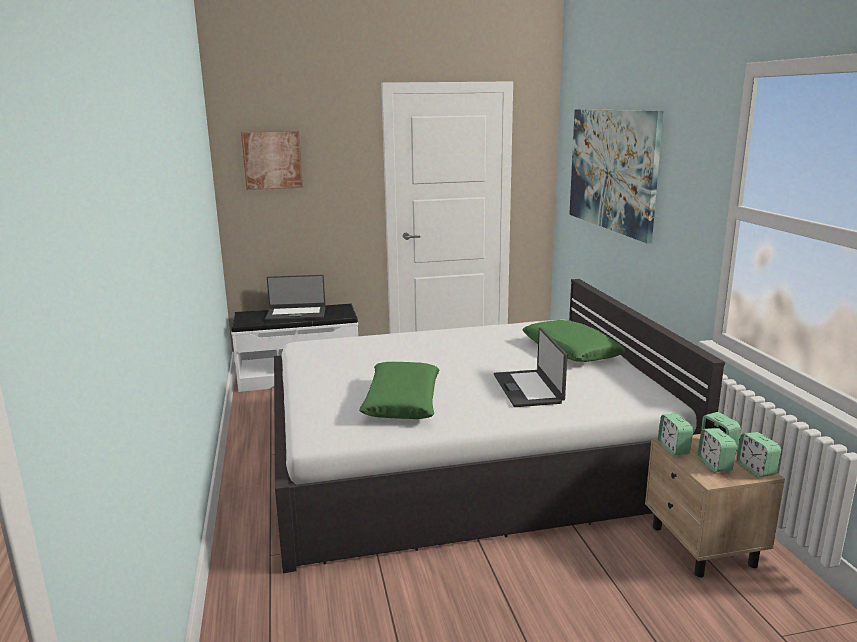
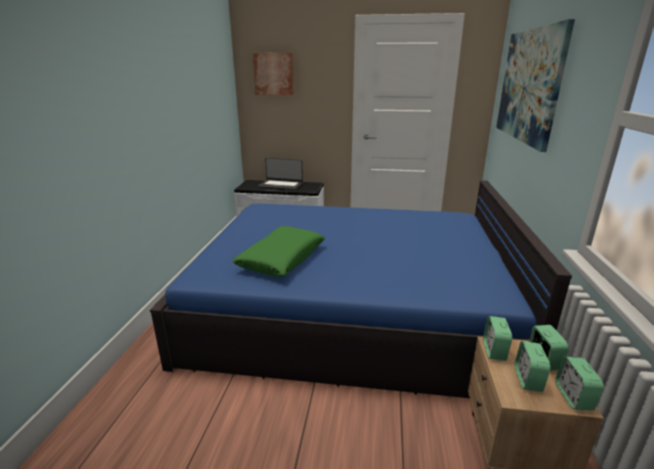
camera: 20 degrees right, 5 degrees up
white bed [274,279,725,573] -> blue bed [150,180,572,398]
laptop [494,327,567,407] -> none
green pillow [523,320,626,362] -> none

